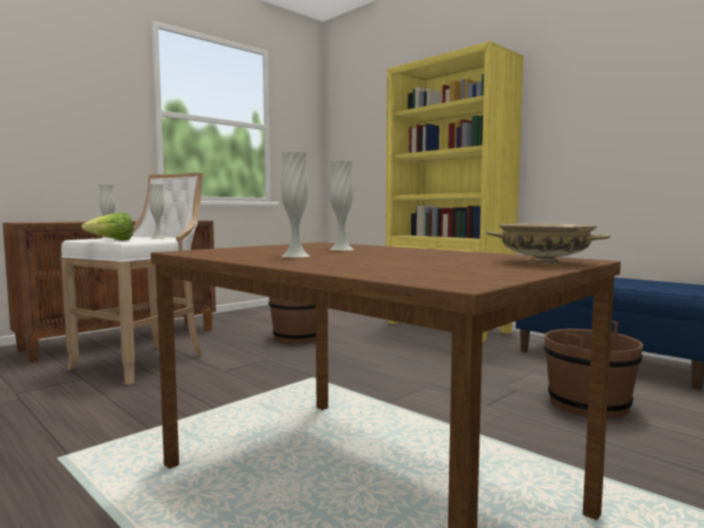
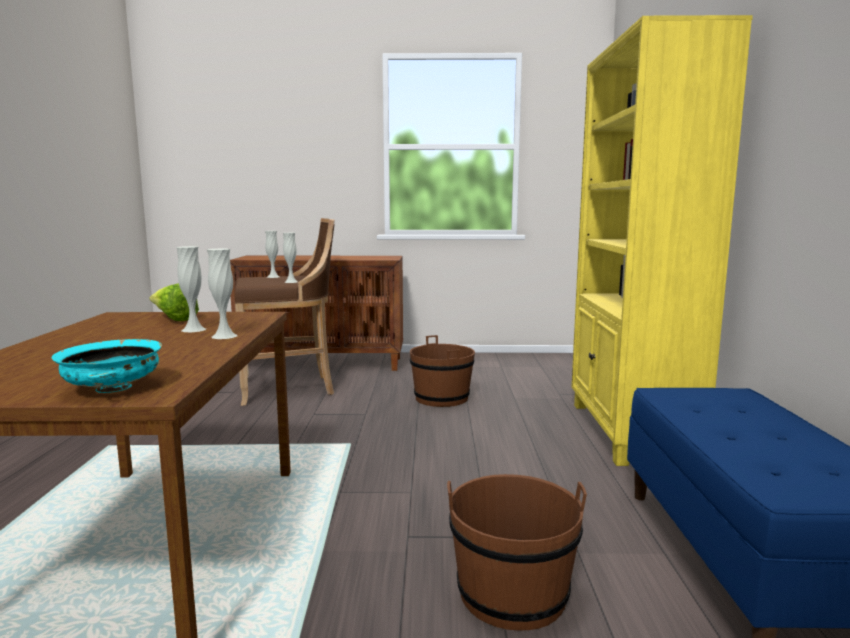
camera: 45 degrees right, 5 degrees up
white stool [61,172,203,385] -> brown stool [234,218,335,406]
lettuce [82,212,133,241] -> lettuce moved to [149,283,199,321]
white vase [281,152,310,257] -> white vase moved to [207,249,237,339]
beige bowl [487,223,610,264] -> turquoise bowl [51,339,162,393]

